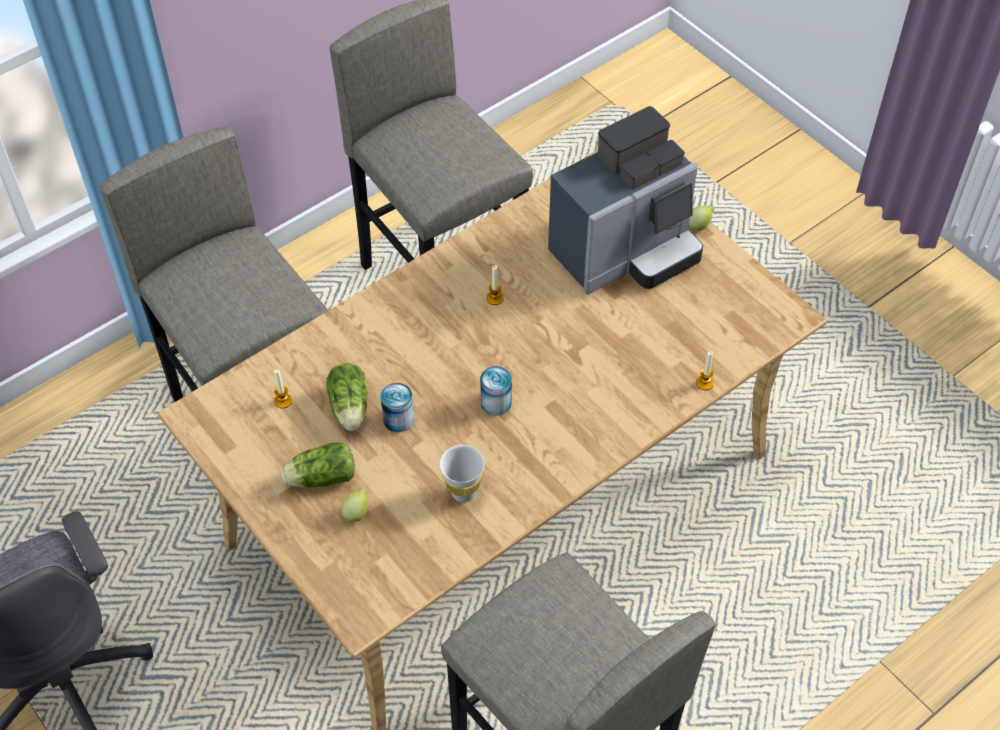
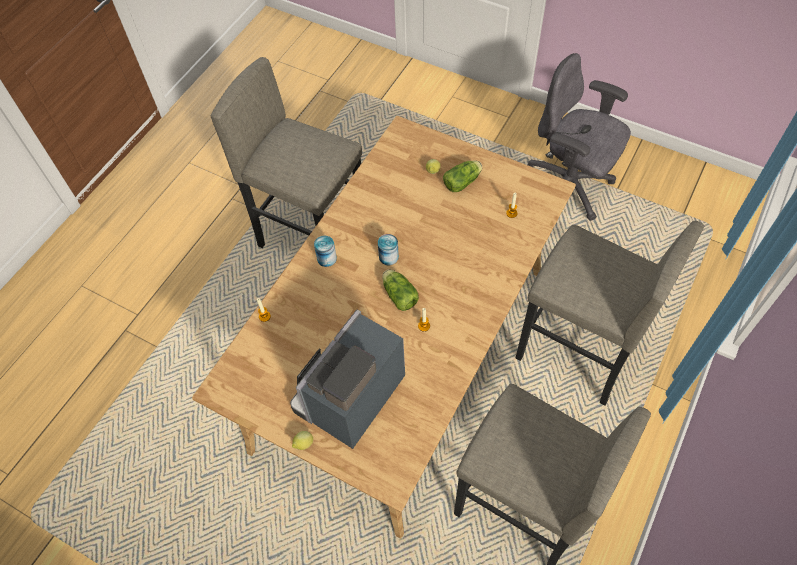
camera: 160 degrees right, 5 degrees up
lettuce [326,363,367,431] -> lettuce moved to [382,270,419,311]
can [380,383,414,432] -> can moved to [314,236,337,267]
white cup [440,445,485,502] -> none

